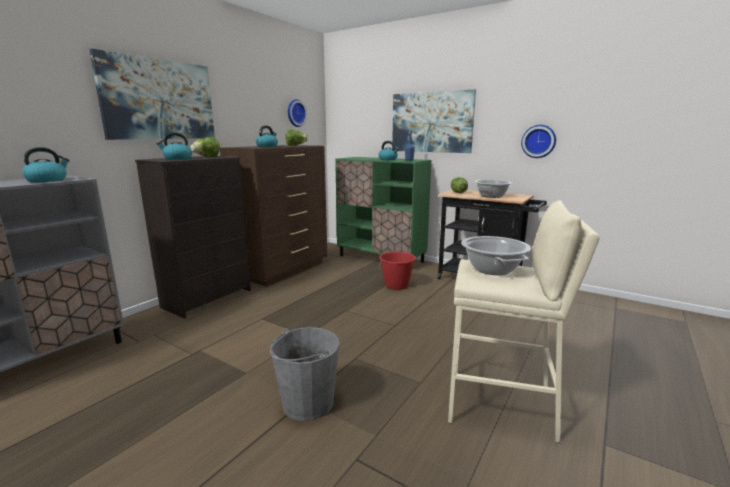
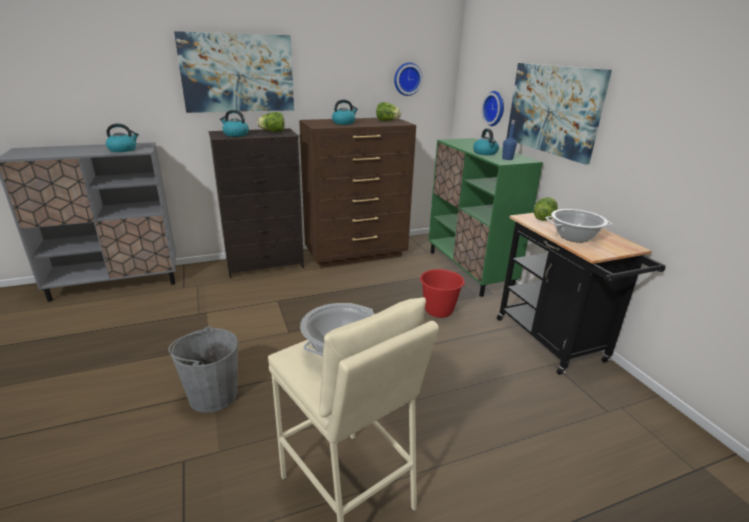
camera: 35 degrees right, 10 degrees up
wall clock [521,125,556,158] -> wall clock moved to [482,91,504,126]

